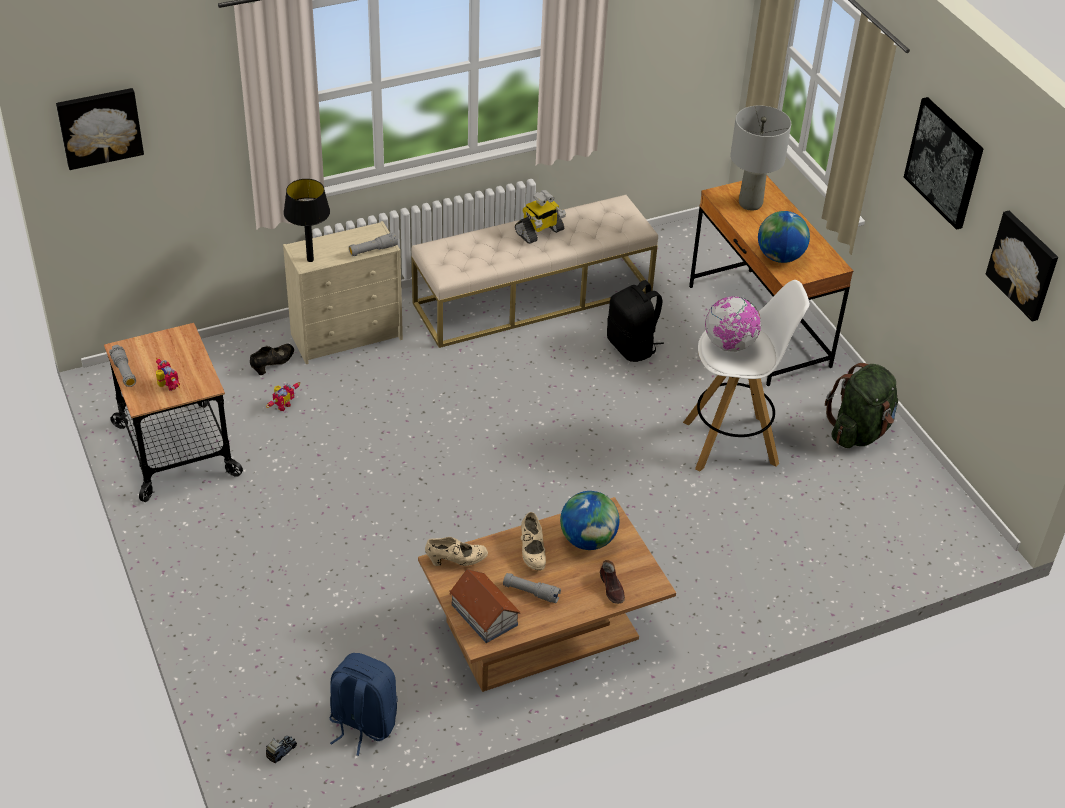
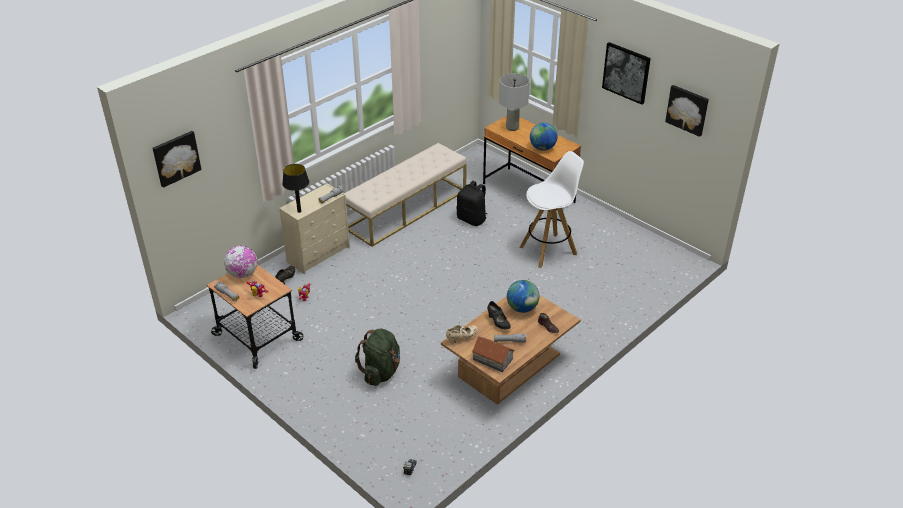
camera: 20 degrees left, 5 degrees down
blue backpack [330,653,398,756] -> none
toy robot [515,190,566,244] -> none
beige shoe [521,512,546,570] -> black shoe [487,301,510,329]
globe [705,296,761,352] -> globe moved to [224,246,258,278]
green backpack [825,363,898,448] -> green backpack moved to [355,329,400,386]

